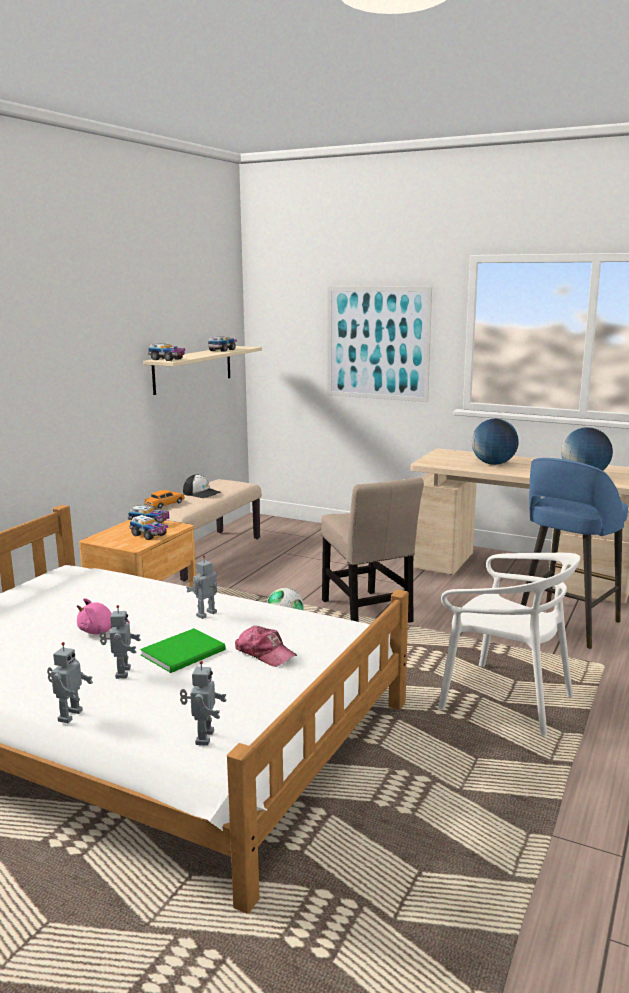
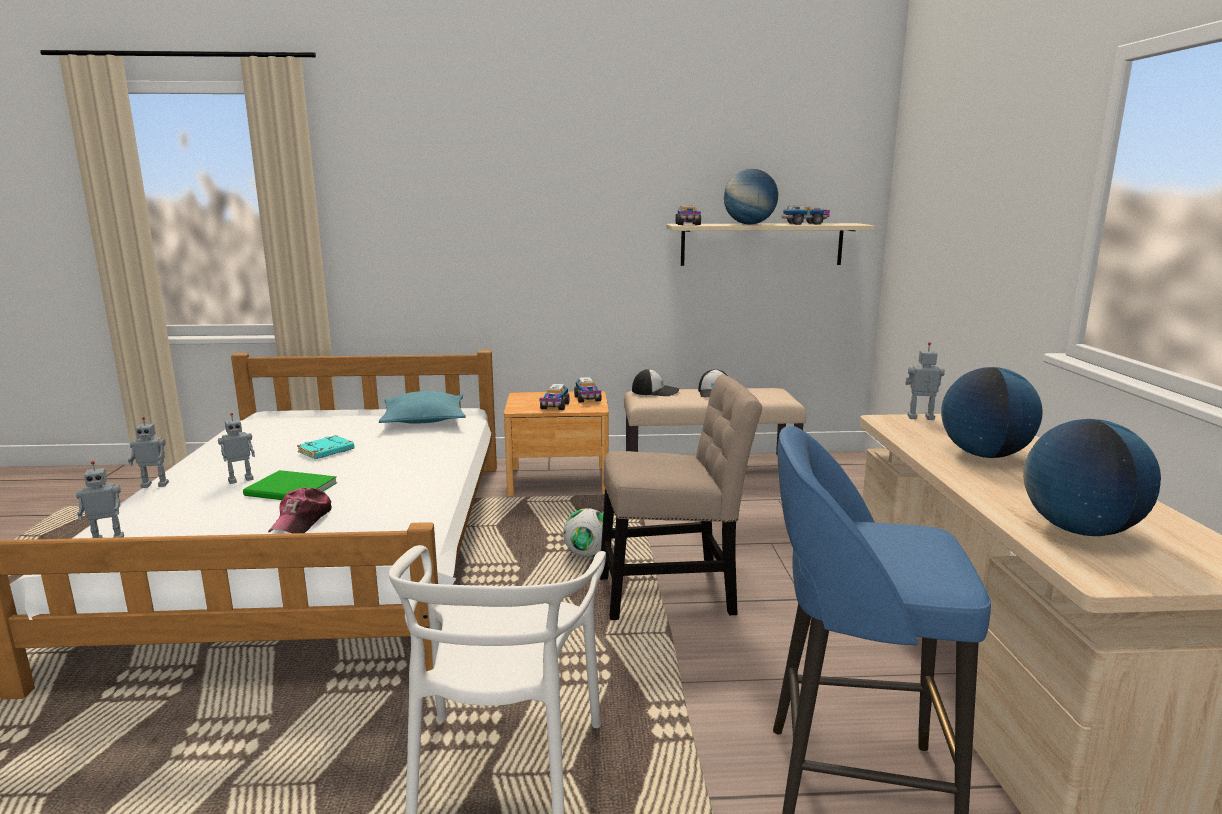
camera: 60 degrees right, 0 degrees up
pink plush toy [77,598,130,634] -> turquoise book [297,435,355,459]
orange toy car [144,490,185,509] -> cap [632,369,679,396]
toy robot [186,555,217,619] -> toy robot moved to [905,342,945,420]
beige chair [321,477,424,623] -> beige chair turned 135 degrees counterclockwise [600,375,762,620]
picture [327,286,432,402] -> none
none -> turquoise pillow [379,391,466,424]
none -> globe [724,169,778,224]

